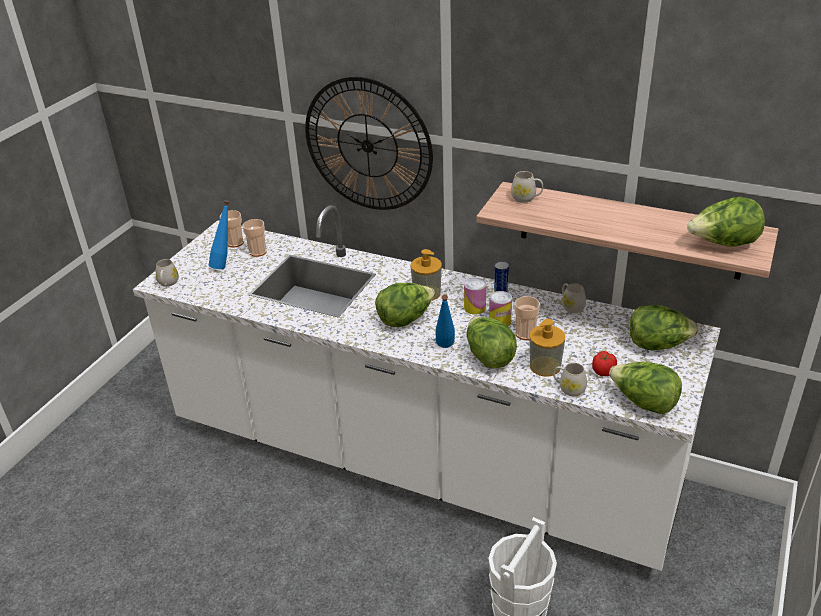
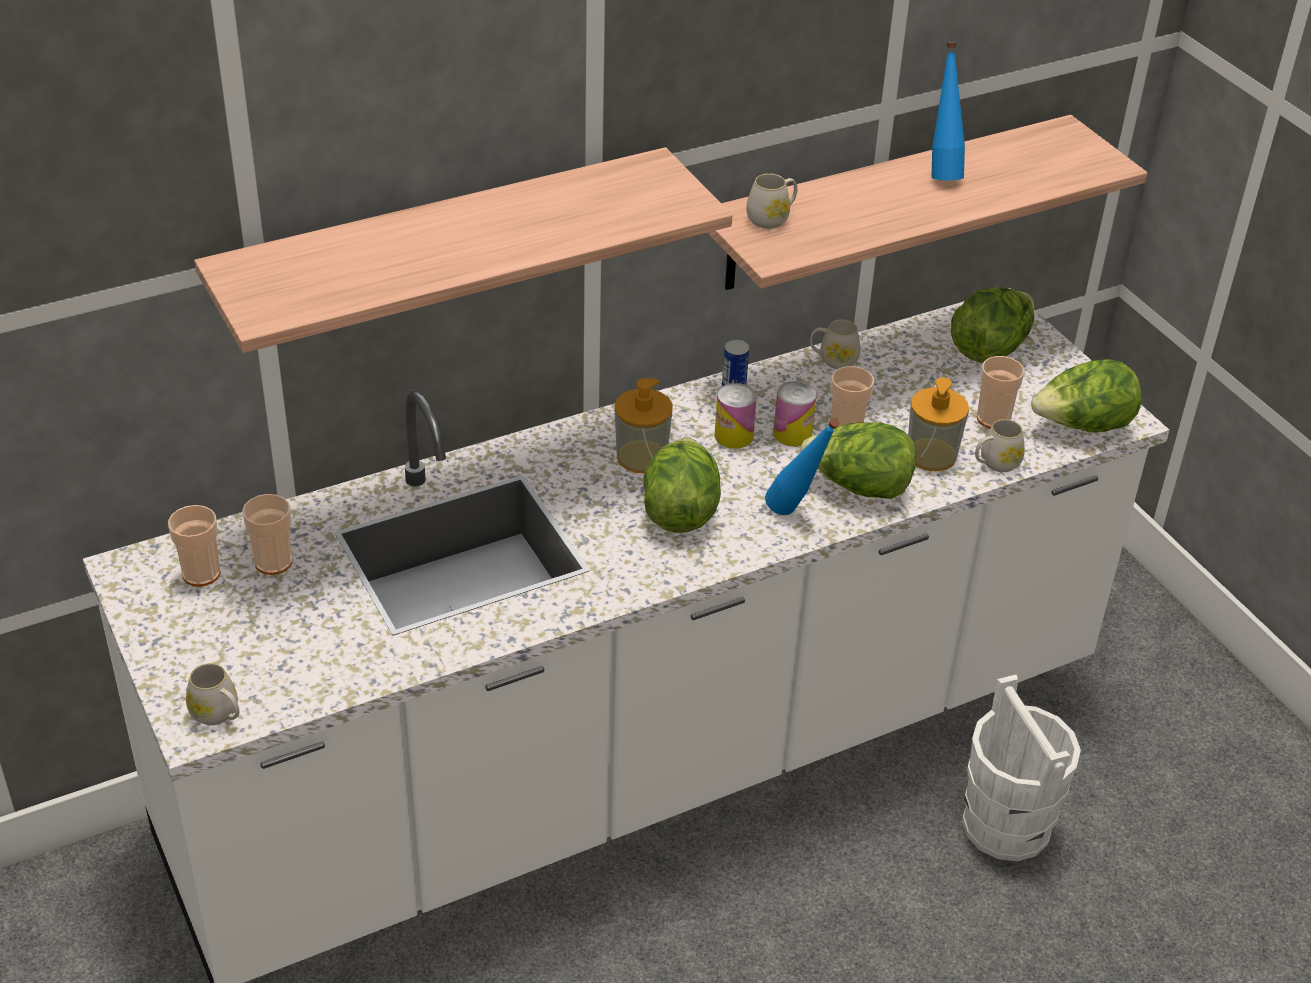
camera: 55 degrees left, 5 degrees up
blue bottle [209,201,229,269] -> blue bottle moved to [931,42,965,180]
wall clock [305,77,433,210] -> shelf [194,147,732,353]
tomato [592,351,617,376] -> cup [977,356,1025,429]
lettuce [687,197,765,247] -> none

